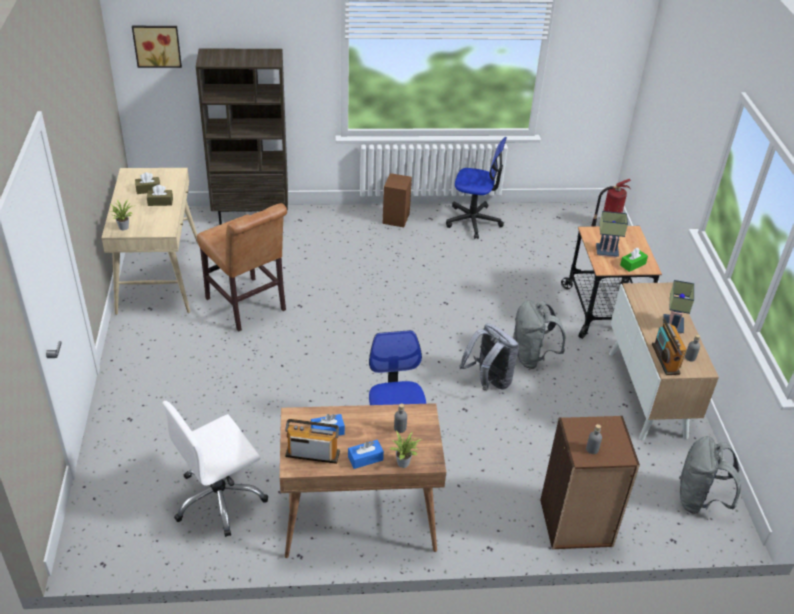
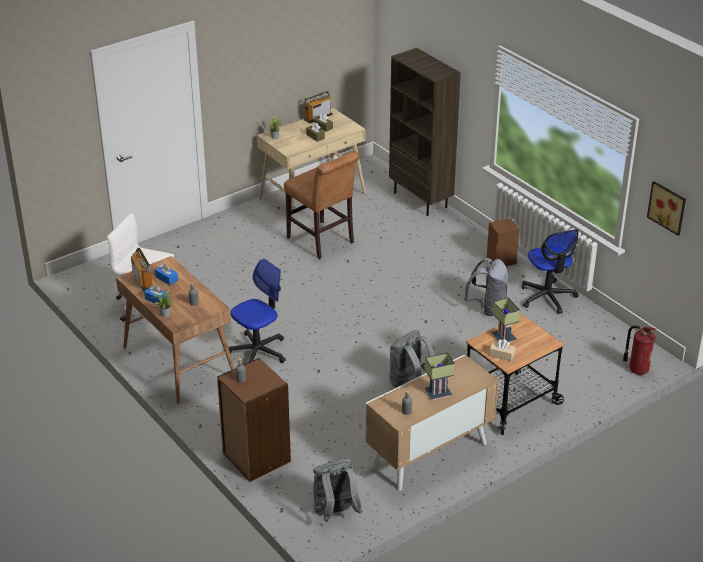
camera: 60 degrees right, 5 degrees down
picture [132,26,182,68] -> picture moved to [647,181,686,236]
brown chair [197,203,287,332] -> brown chair turned 60 degrees counterclockwise [284,151,359,259]
grey backpack [459,323,519,391] -> grey backpack moved to [464,258,509,316]
green tissue box [620,248,648,272] -> beige tissue box [489,339,515,361]
radio [652,318,687,375] -> radio moved to [304,91,333,123]

